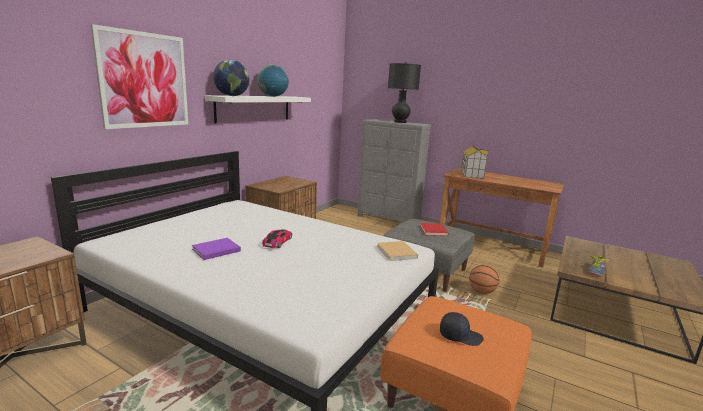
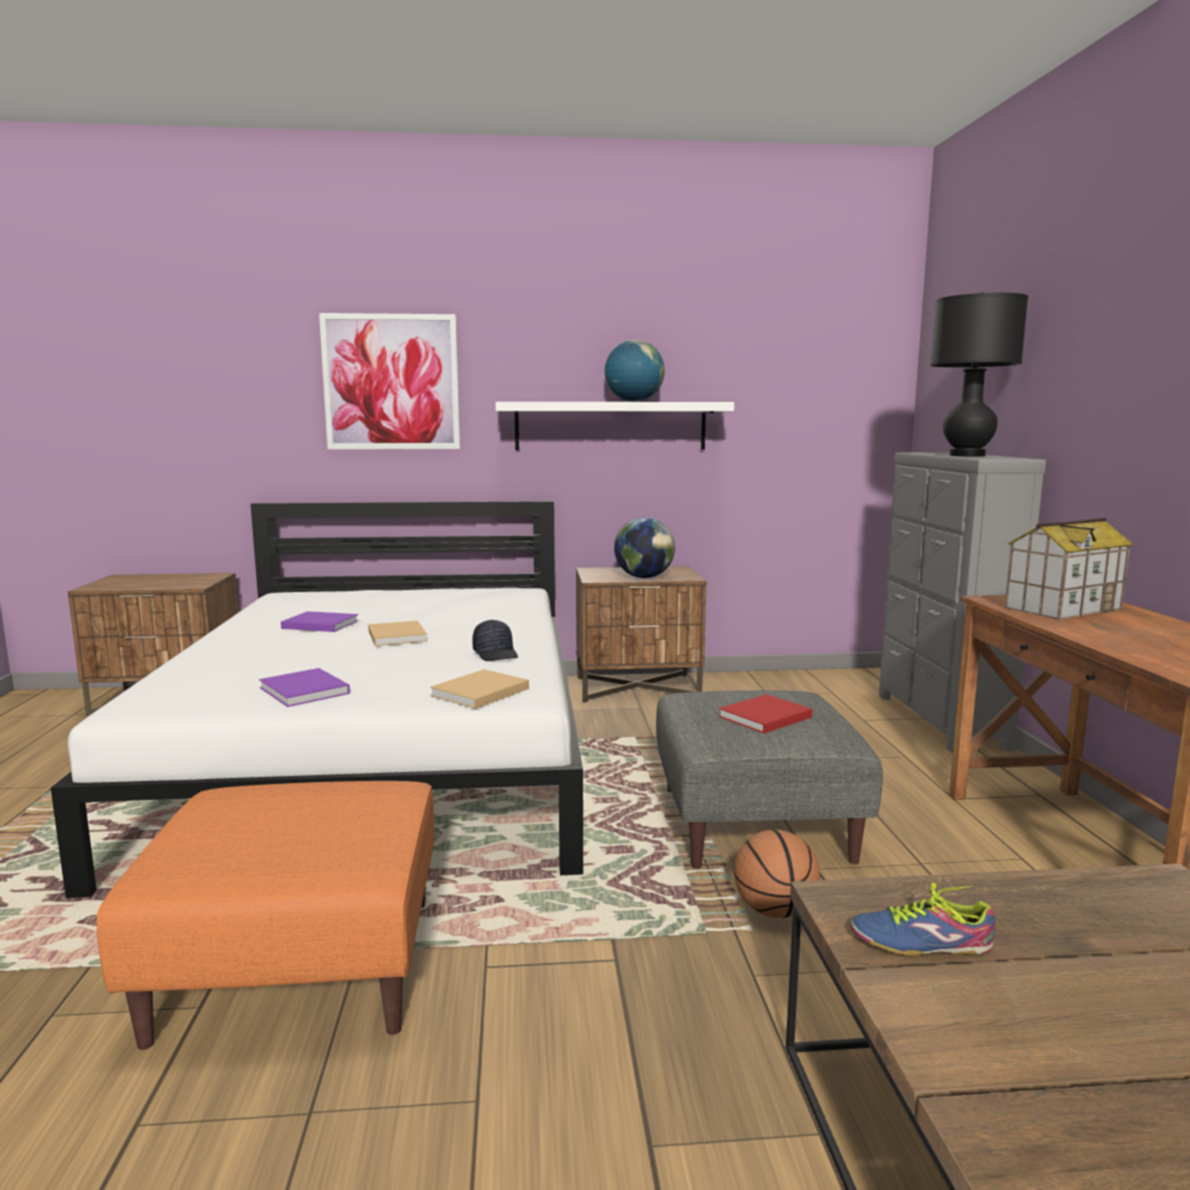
camera: 55 degrees right, 5 degrees down
globe [213,59,250,96] -> globe moved to [614,517,675,578]
toy car [262,229,292,248] -> beige book [368,620,428,646]
black cap [440,312,484,346] -> black cap moved to [472,620,518,661]
none -> purple book [259,668,350,707]

